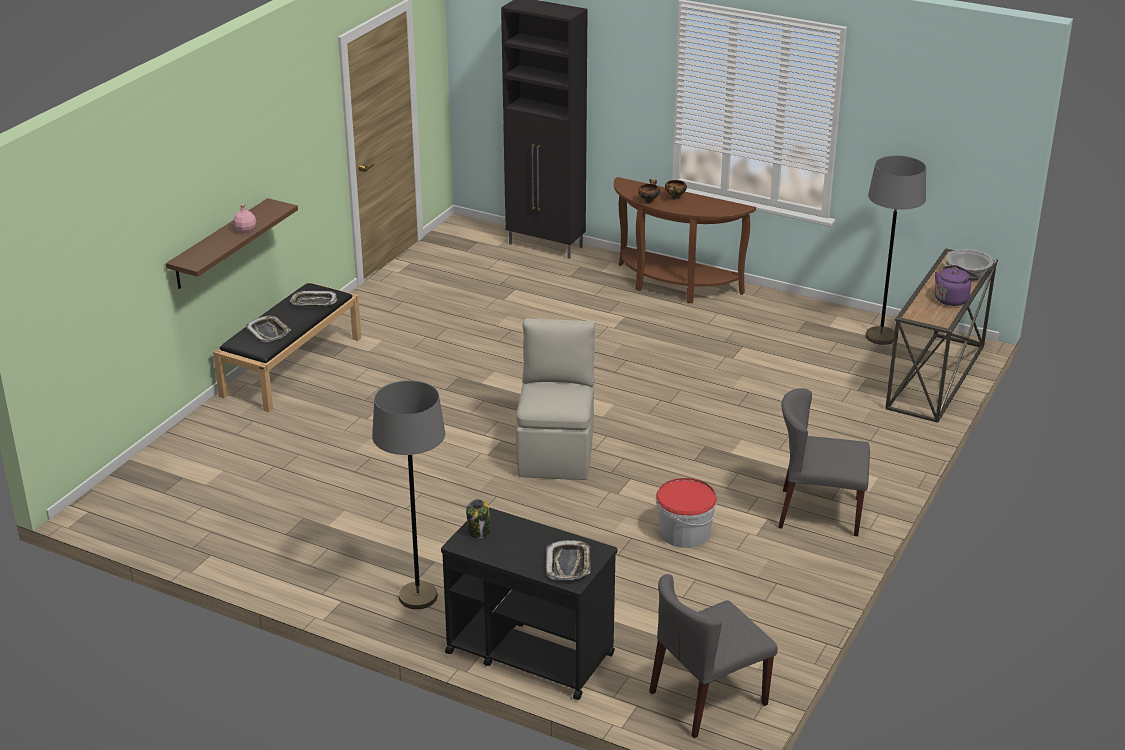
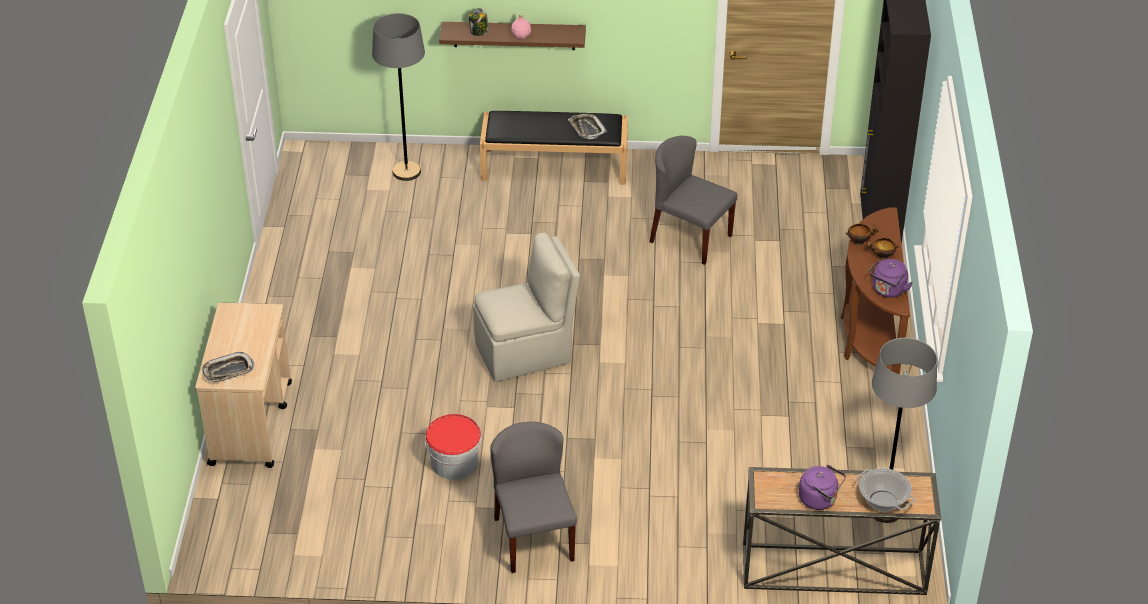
camera: 65 degrees right, 10 degrees up
tray [246,315,291,342] -> none
grey floor lamp [372,380,445,609] -> grey floor lamp moved to [372,13,425,181]
black cart [441,507,617,700] -> beige cart [195,302,292,468]
jar [466,499,492,539] -> jar moved to [469,8,489,36]
grey chair [649,574,778,738] -> grey chair moved to [649,136,737,265]
none -> purple kettle [869,259,913,298]

